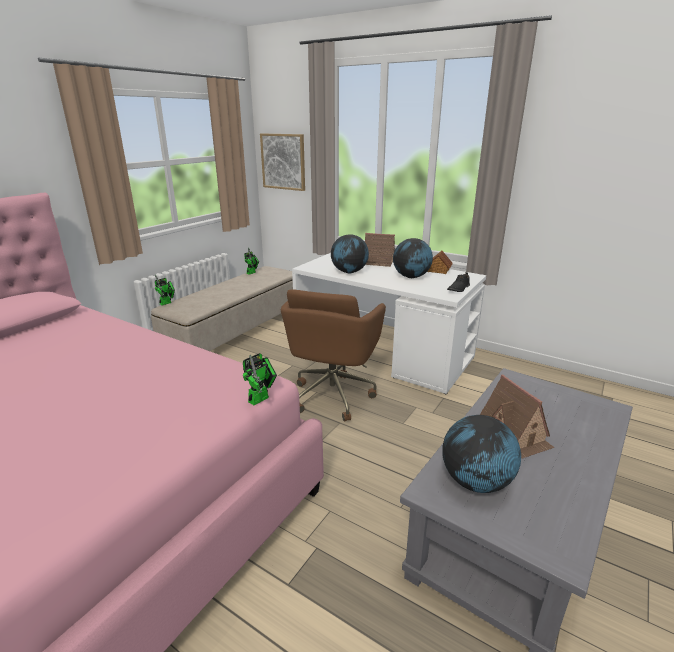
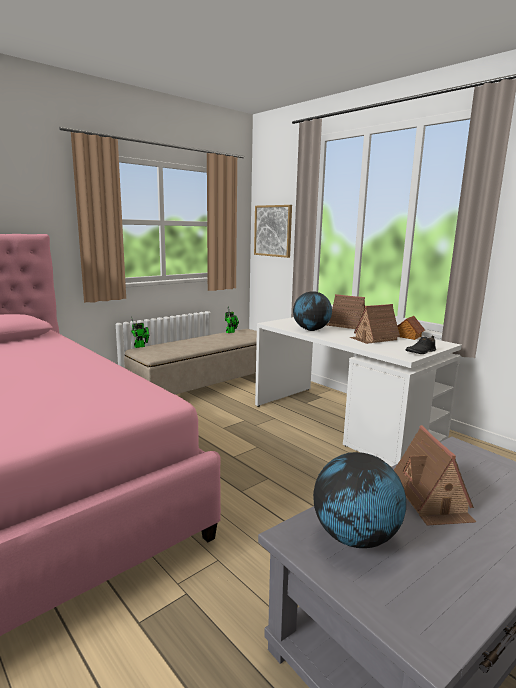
camera: 15 degrees right, 10 degrees down
toy robot [243,353,277,405] -> none
brown office chair [281,289,386,421] -> none
globe [393,238,433,278] -> toy house [350,304,400,344]

